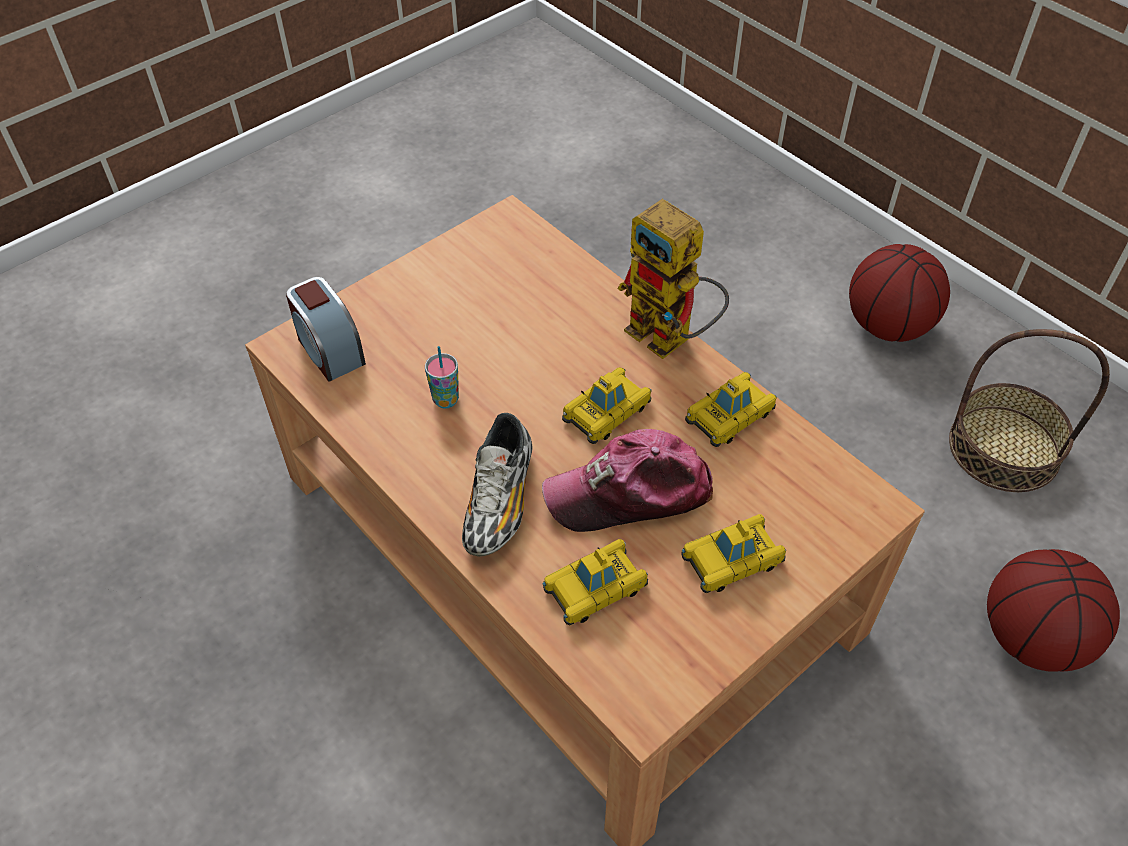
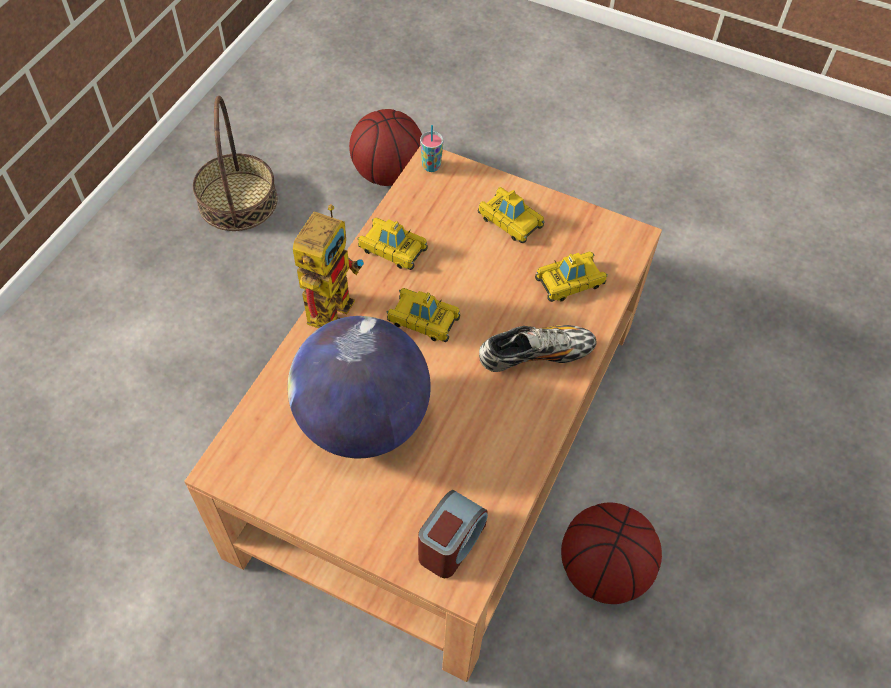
camera: 115 degrees left, 5 degrees up
cup [425,346,459,408] -> cup moved to [420,125,444,172]
cap [542,429,713,532] -> none
toy car [543,539,648,625] -> toy car turned 60 degrees counterclockwise [535,252,608,302]
basketball [849,244,950,342] -> basketball moved to [561,503,662,604]
none -> globe [287,316,431,459]

